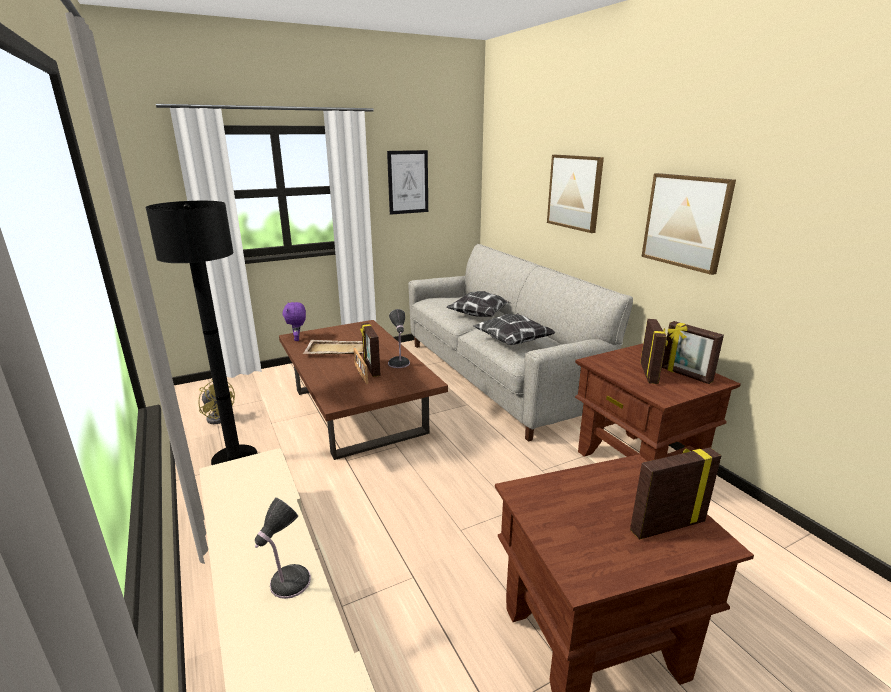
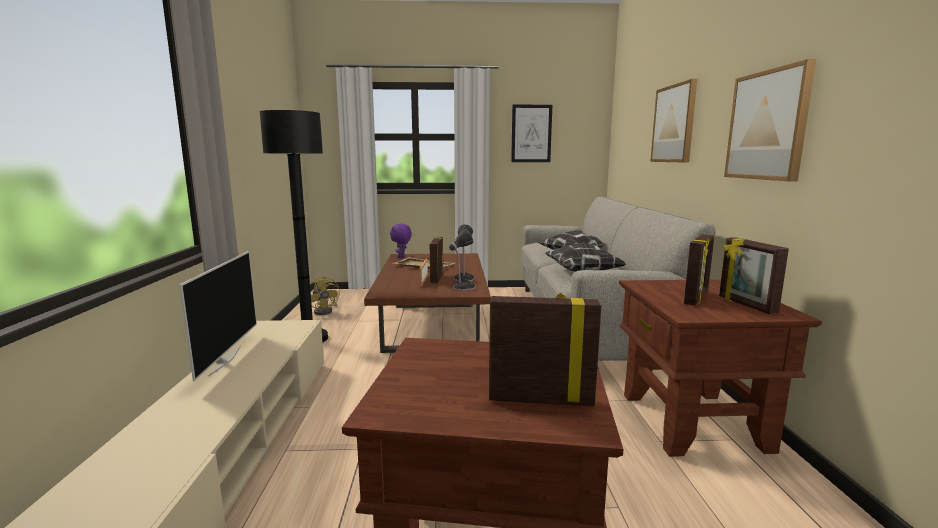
camera: 25 degrees right, 10 degrees down
table lamp [255,498,311,599] -> table lamp moved to [449,229,476,290]
none -> television [179,251,257,381]

